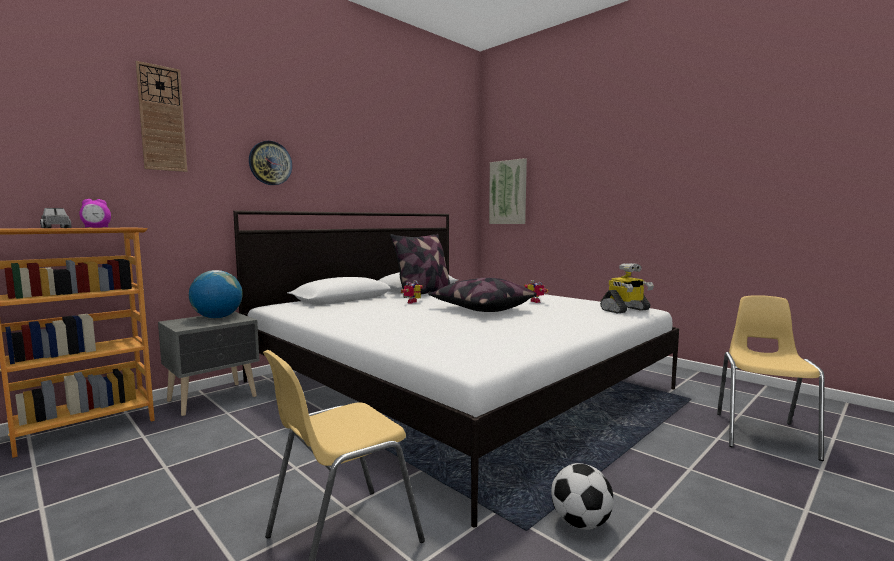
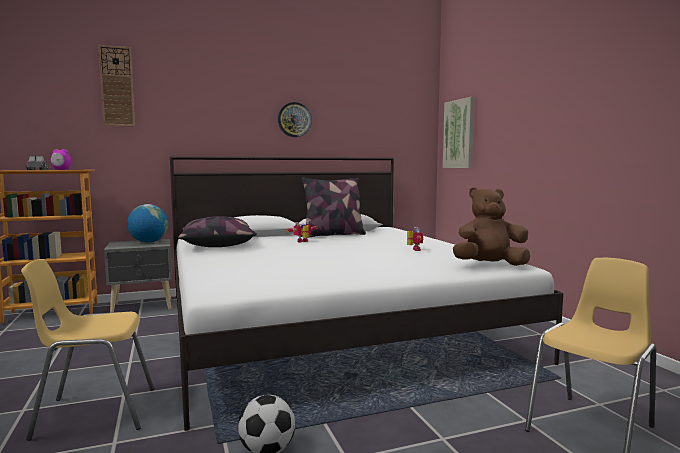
camera: 25 degrees right, 0 degrees up
wall clock [249,141,292,185] -> wall clock moved to [278,102,312,137]
pillow [428,277,537,312] -> pillow moved to [178,216,257,247]
toy robot [600,263,654,314] -> brown plush toy [453,187,530,266]

